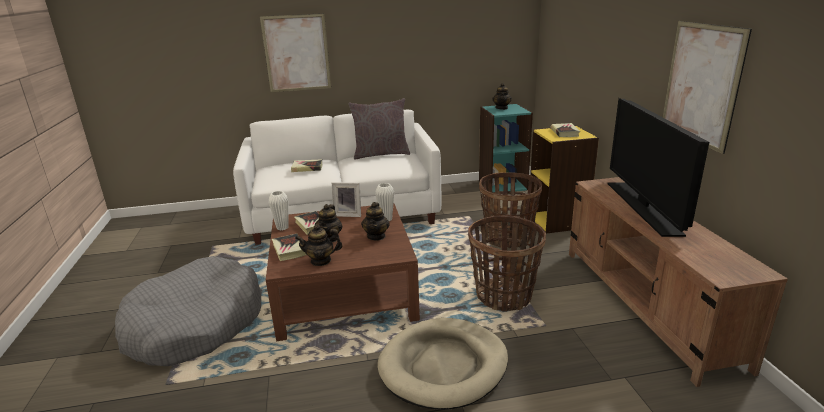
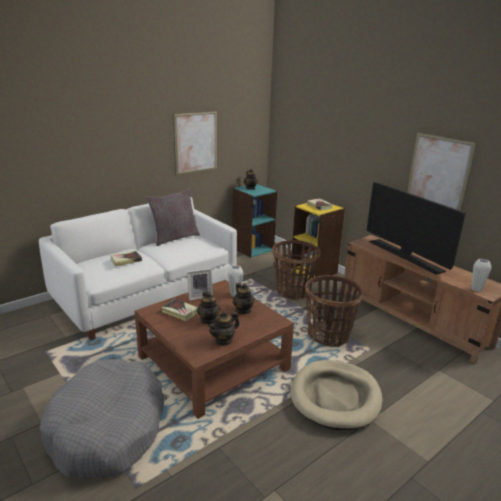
camera: 30 degrees left, 0 degrees up
picture [260,13,332,92] -> picture moved to [173,111,217,175]
white vase [269,191,289,230] -> white vase moved to [471,259,491,292]
book [272,234,307,261] -> none

